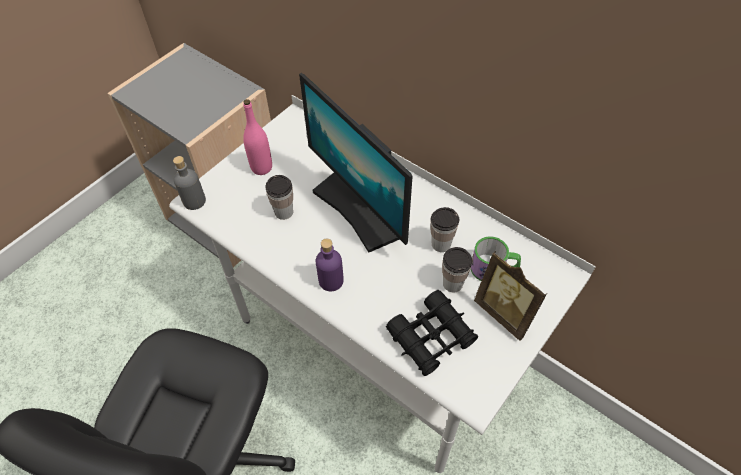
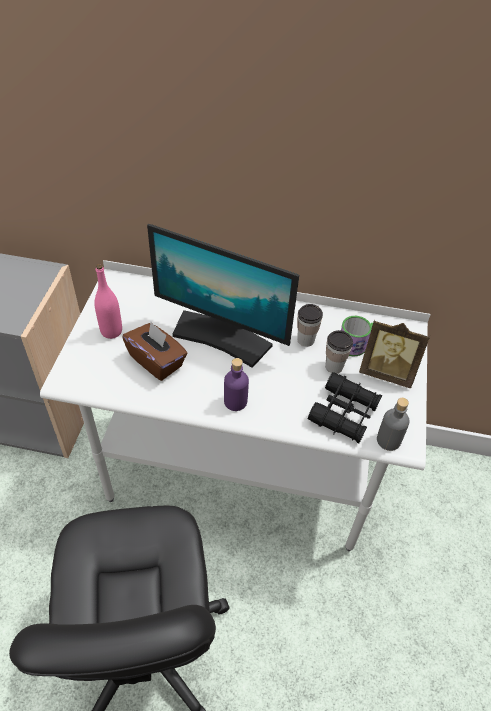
camera: 30 degrees left, 5 degrees down
grey bottle [173,156,206,210] -> grey bottle moved to [377,398,409,451]
cup [265,175,293,220] -> brown tissue box [122,322,187,381]

